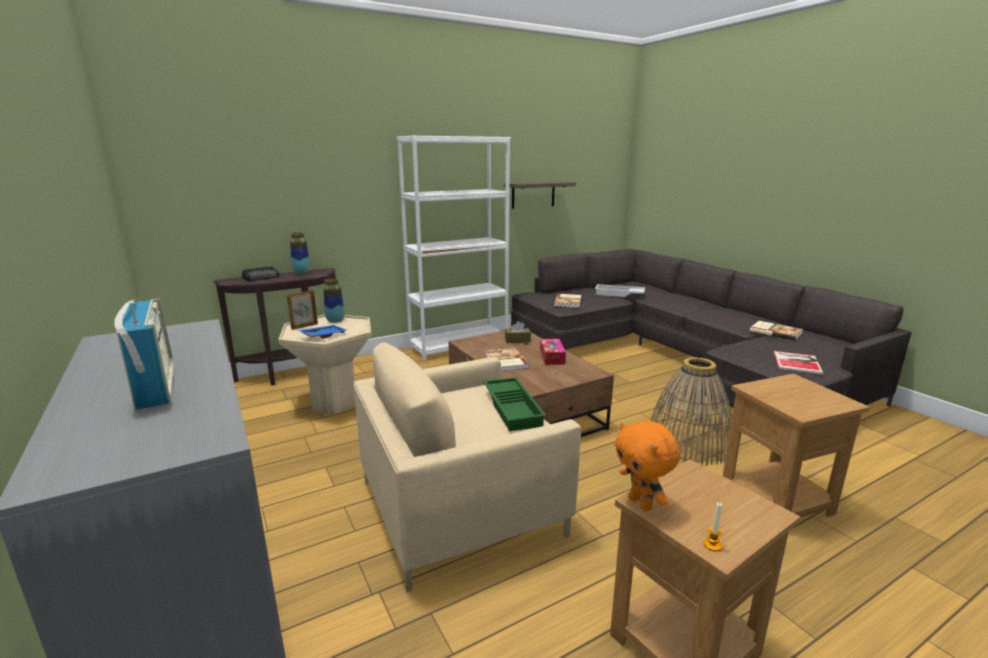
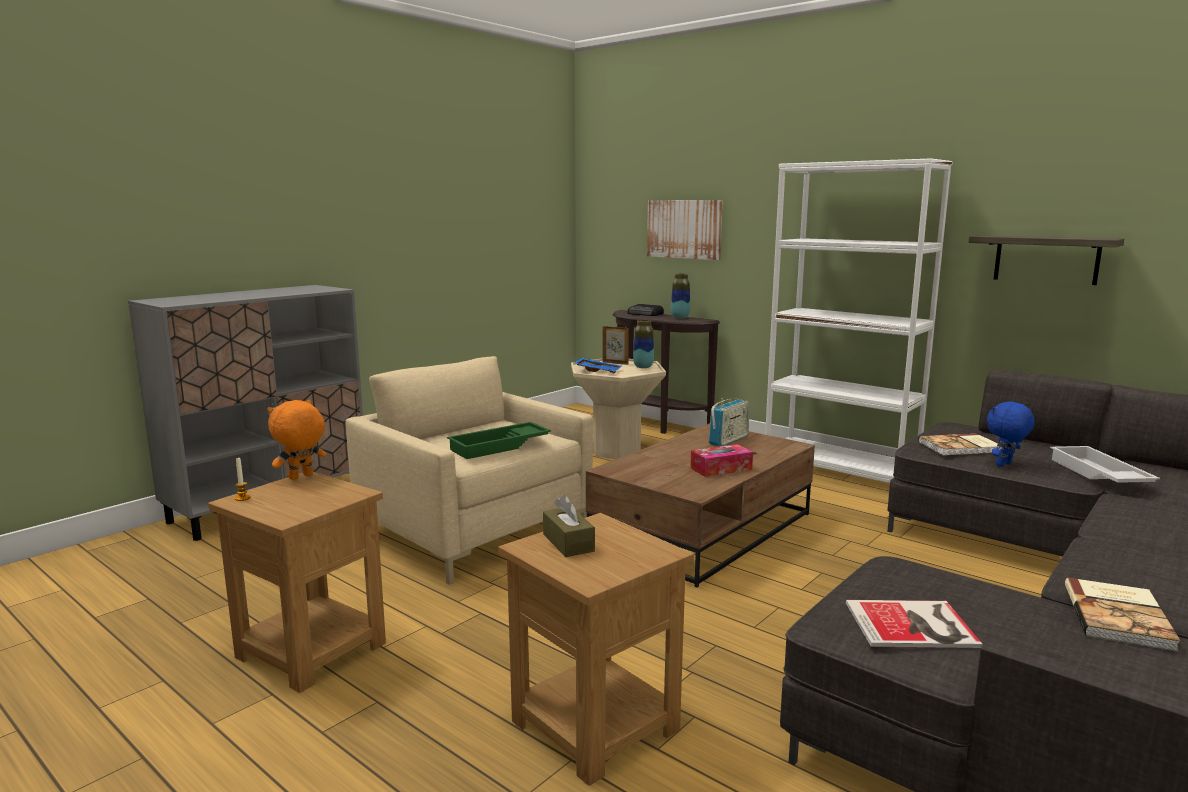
camera: 70 degrees right, 5 degrees down
radio [115,299,174,410] -> radio moved to [709,398,749,447]
book [486,348,529,371] -> none
brown tissue box [505,321,531,343] -> brown tissue box moved to [543,495,595,557]
basket [651,357,732,466] -> none
none -> picture [647,200,723,260]
none -> blue plush toy [987,402,1035,466]

